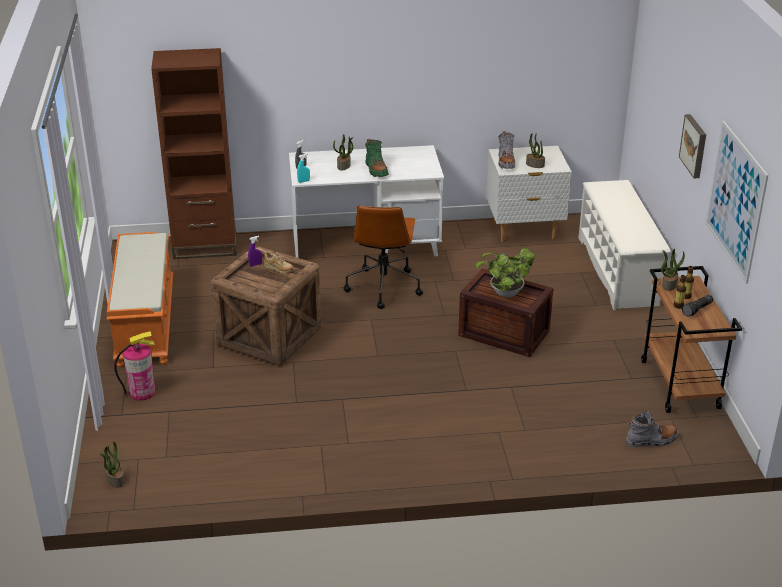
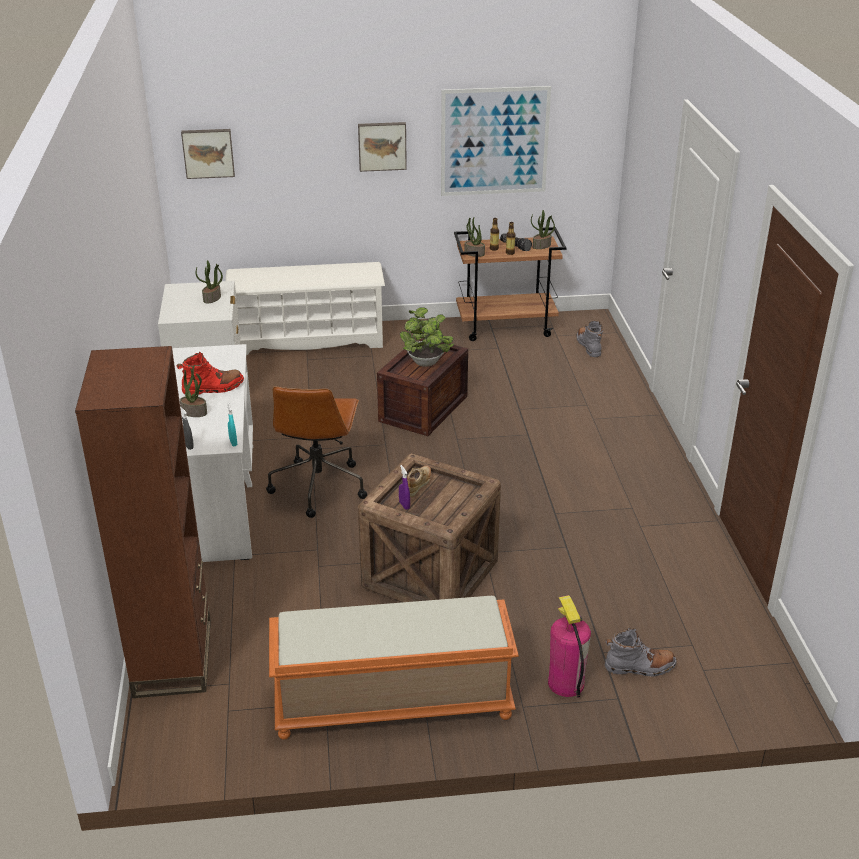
camera: 90 degrees left, 0 degrees up
potted plant [99,442,125,488] -> potted plant moved to [531,210,555,249]
brown office chair [344,205,423,309] -> brown office chair turned 90 degrees clockwise [266,386,367,518]
green boot [365,138,389,177] -> red boot [177,352,244,395]
grey boot [498,131,515,169] -> grey boot moved to [605,628,677,677]
none -> picture [181,129,235,179]

